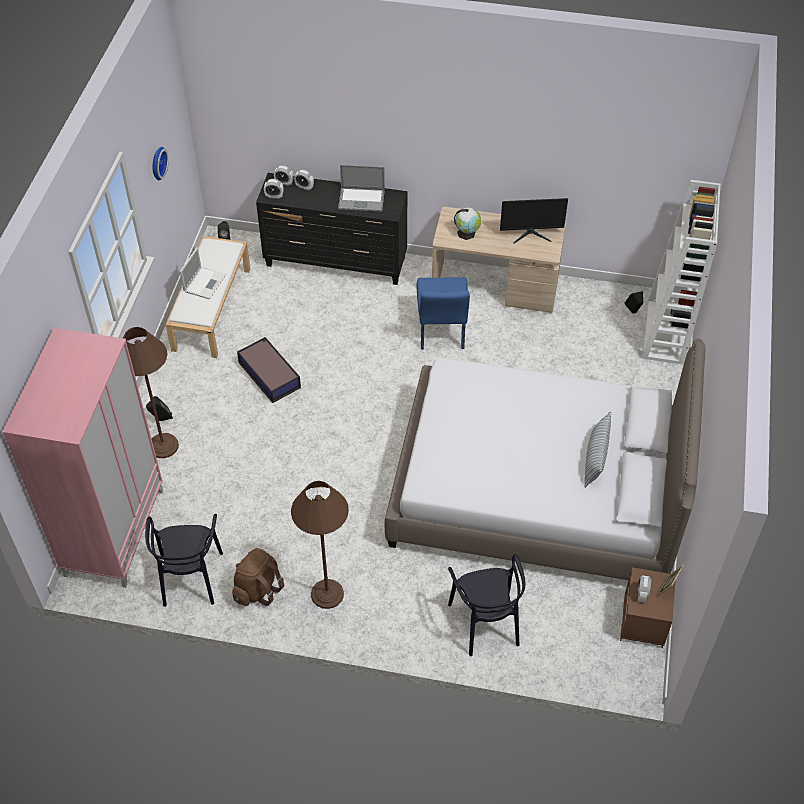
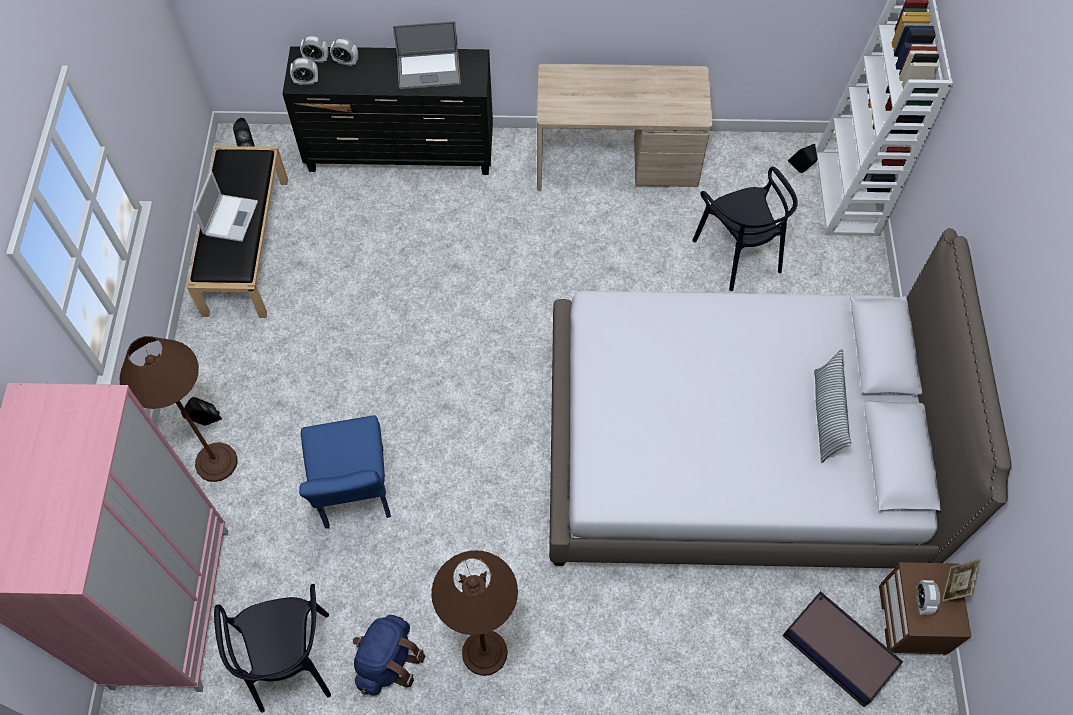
camera: 10 degrees left, 10 degrees up
wall clock [153,147,169,180] -> none
white bench [166,236,250,358] -> black bench [187,146,288,318]
brown backpack [232,548,284,606] -> blue backpack [353,615,425,696]
storage box [237,337,301,403] -> storage box moved to [783,591,903,707]
blue chair [416,277,470,350] -> blue chair moved to [299,415,391,529]
black chair [448,554,525,656] -> black chair moved to [692,167,798,291]
globe [454,208,481,240] -> none
monitor [500,198,568,243] -> none

